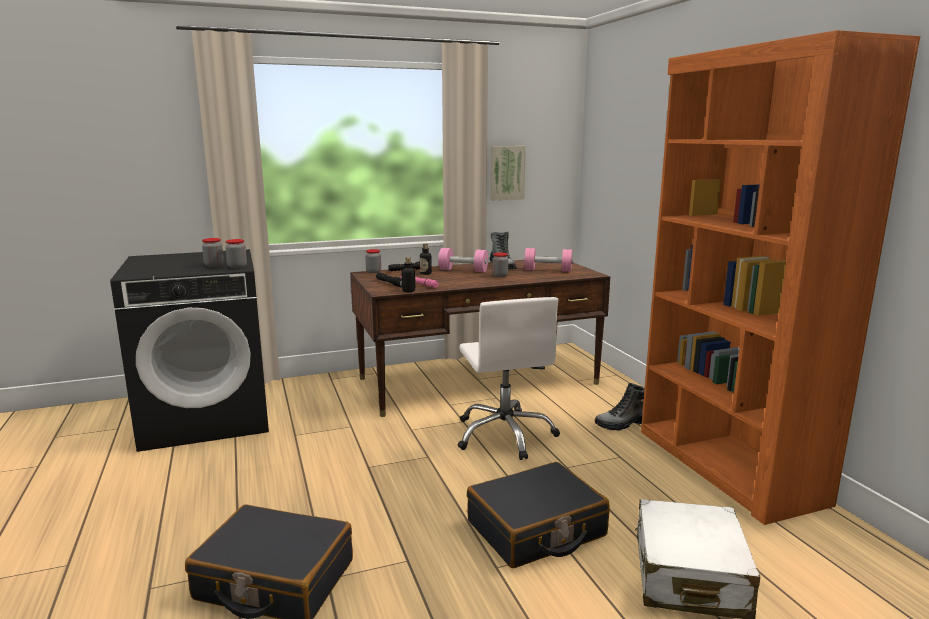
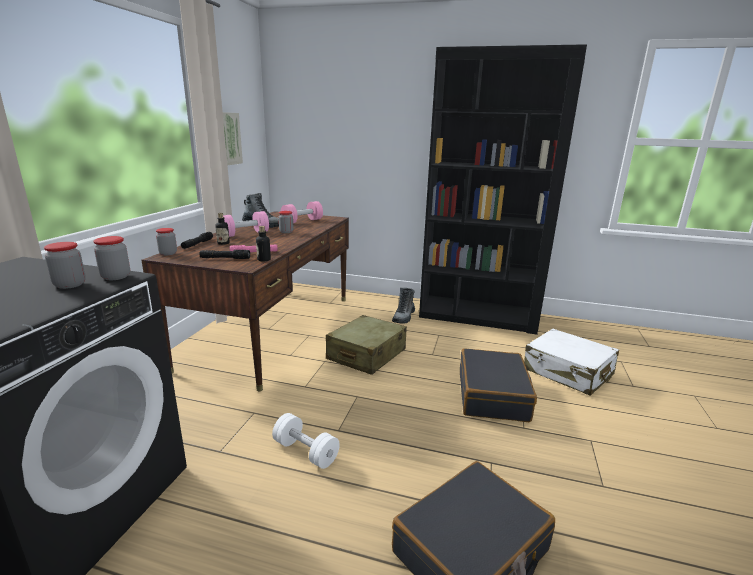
camera: 55 degrees left, 5 degrees up
white office chair [458,297,560,460] -> beige suitcase [326,315,407,375]
orange bookcase [641,30,920,525] -> black bookcase [419,44,587,335]
none -> white dumbbell [272,413,340,469]

